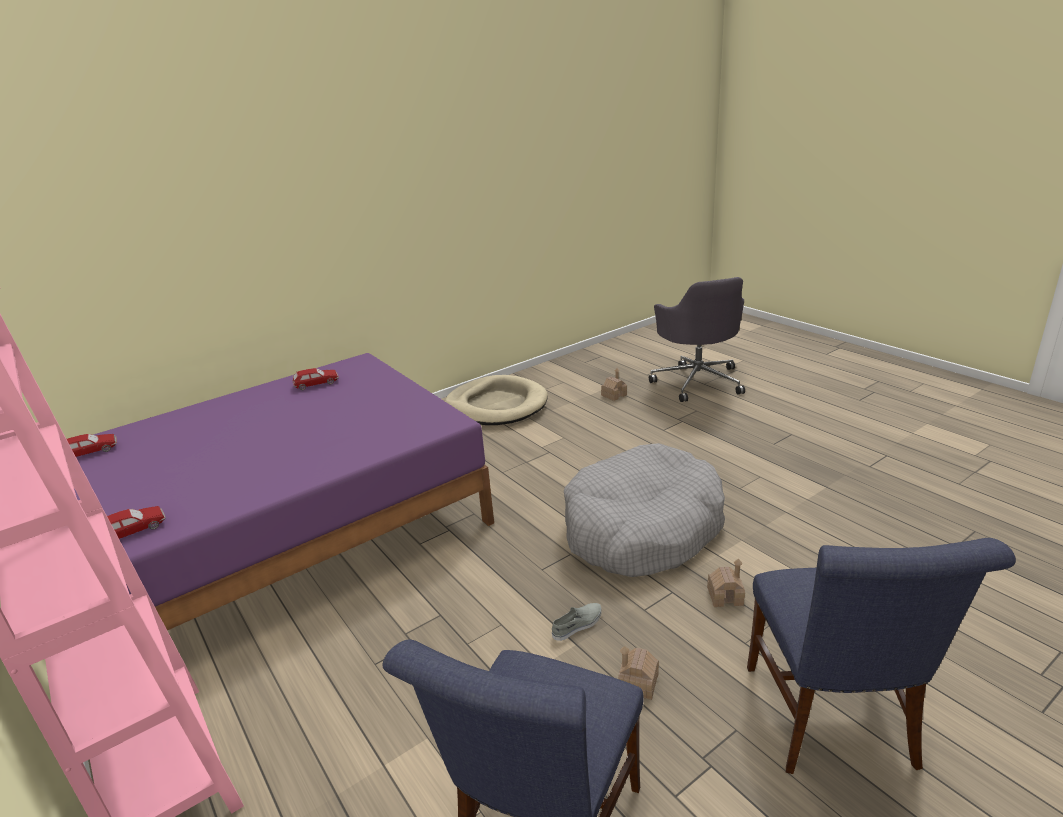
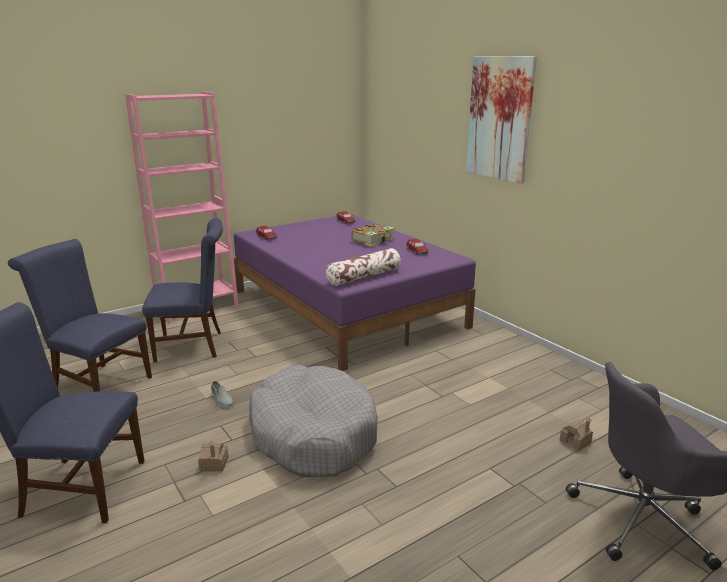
camera: 90 degrees right, 5 degrees down
beige dog bed [444,375,548,425] -> none
toy house [618,646,659,700] -> none
none -> blue chair [142,218,223,363]
none -> pillow [326,248,401,286]
none -> book [351,223,395,247]
none -> picture [466,56,537,184]

